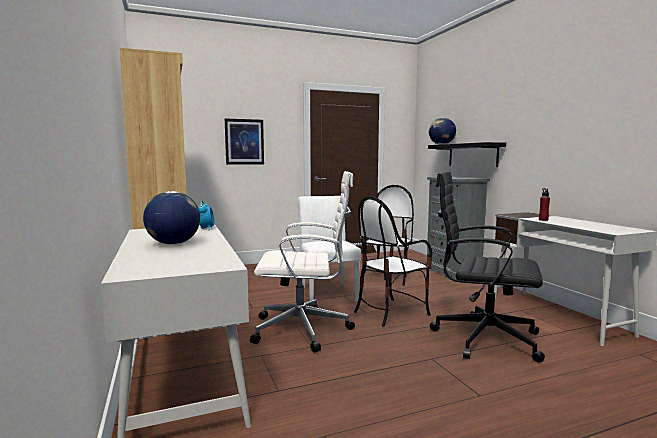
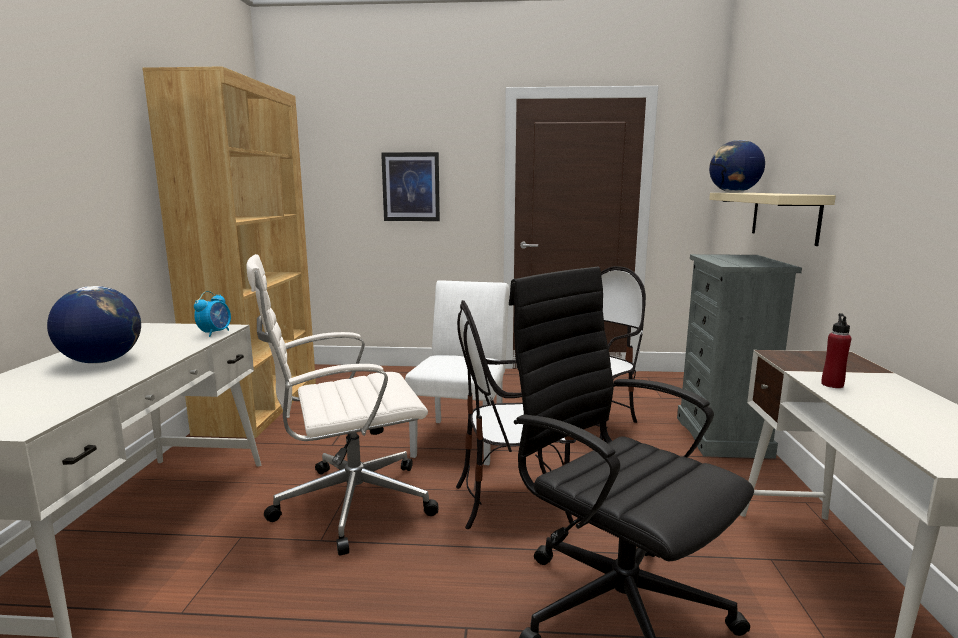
camera: 25 degrees right, 5 degrees up
white office chair [250,171,355,353] -> white office chair turned 135 degrees clockwise [247,254,438,556]
black shelf [428,142,506,167] -> beige shelf [709,193,836,246]

